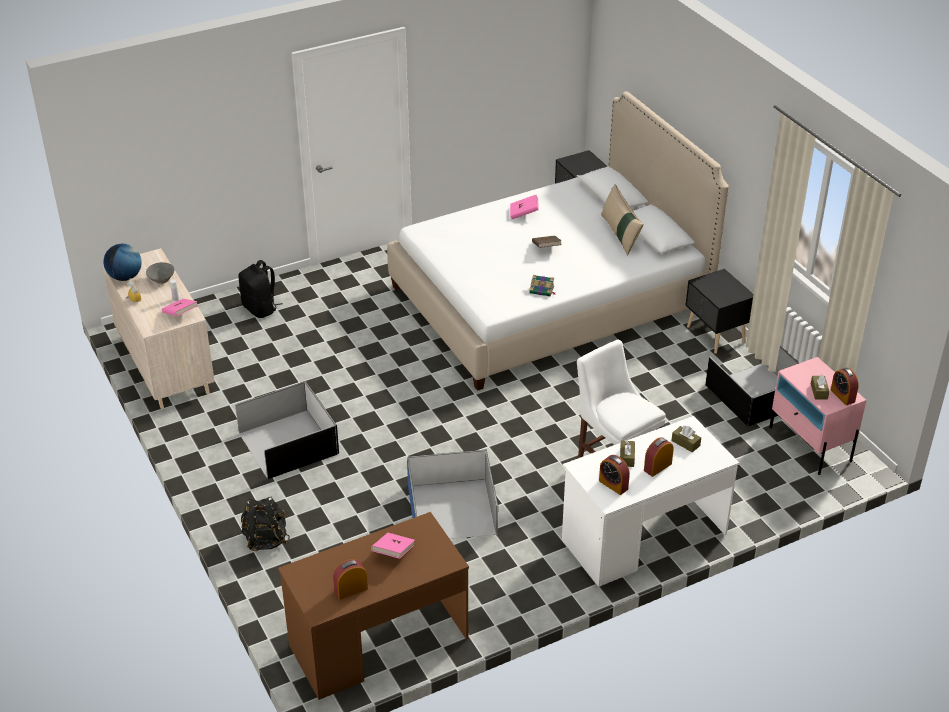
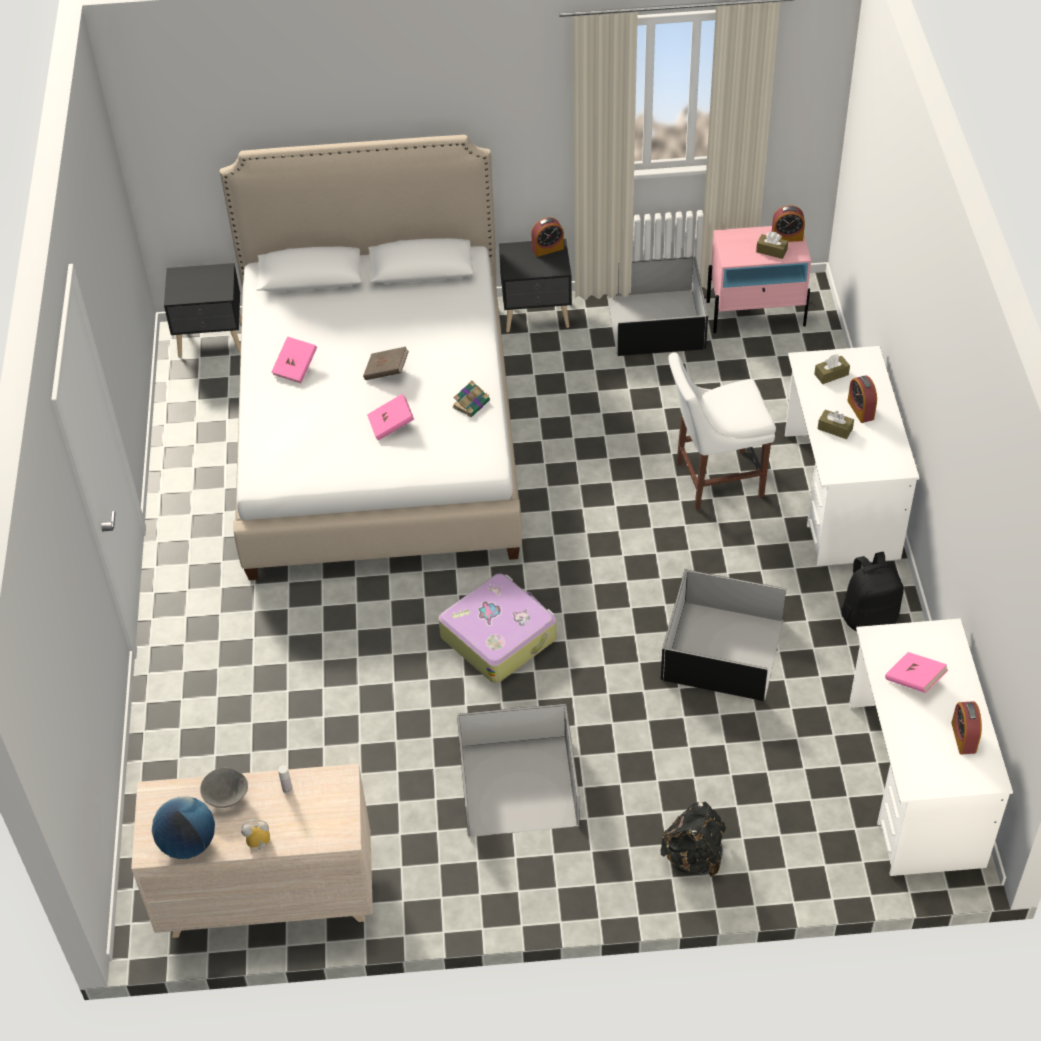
camera: 65 degrees left, 10 degrees up
pink book [162,299,198,316] -> pink book moved to [367,394,414,440]
black backpack [238,260,282,318] -> black backpack moved to [841,552,904,631]
brown desk [278,512,469,700] -> white desk [849,618,1013,876]
blue storage box [407,449,498,539] -> black storage box [661,569,787,701]
alarm clock [599,455,630,495] -> alarm clock moved to [531,217,564,257]
beige pillow [601,184,644,255] -> none
none -> suitcase [439,573,557,683]

